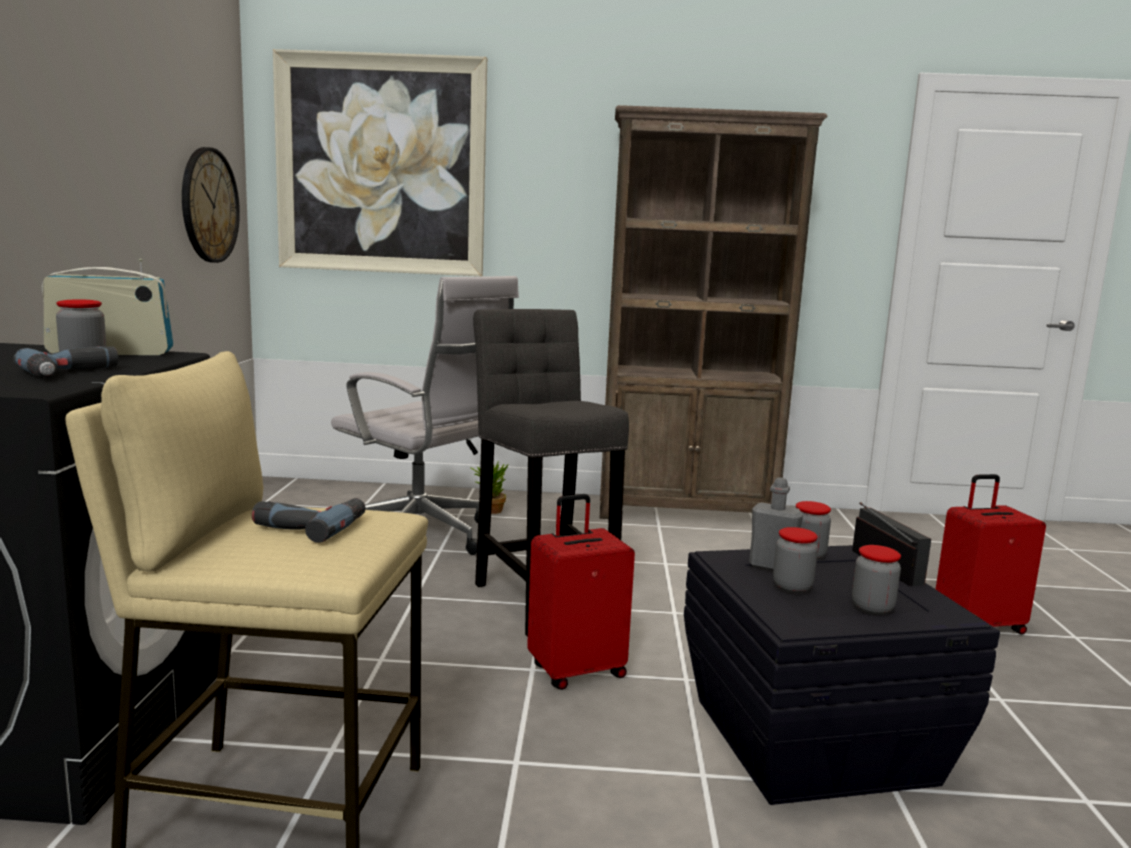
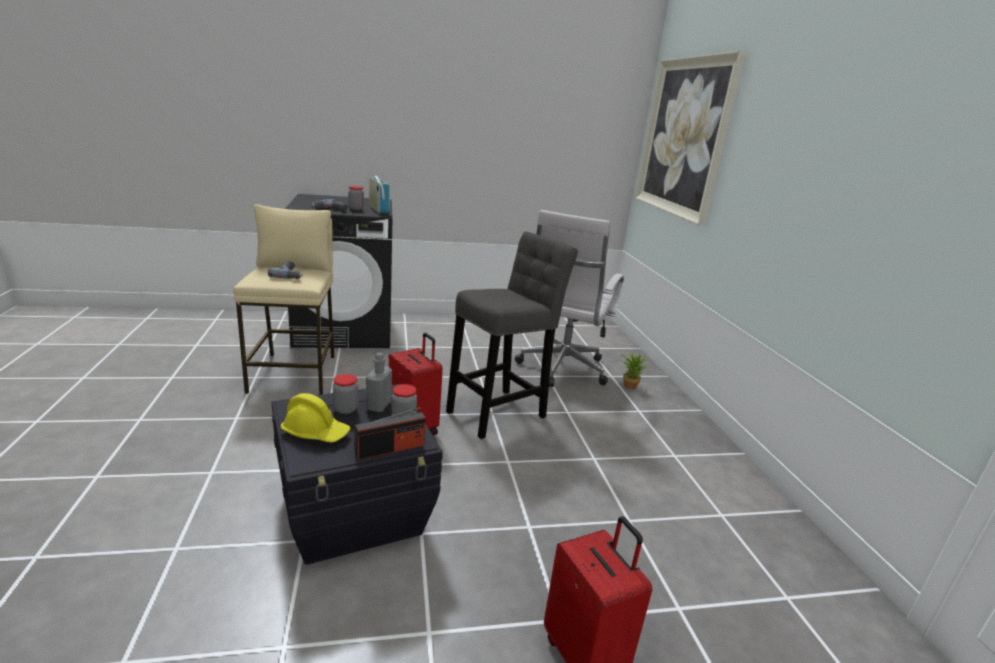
camera: 75 degrees right, 10 degrees up
wall clock [182,147,240,263] -> none
brown bookcase [600,105,827,519] -> none
jar [852,545,901,615] -> yellow hard hat [280,393,351,443]

